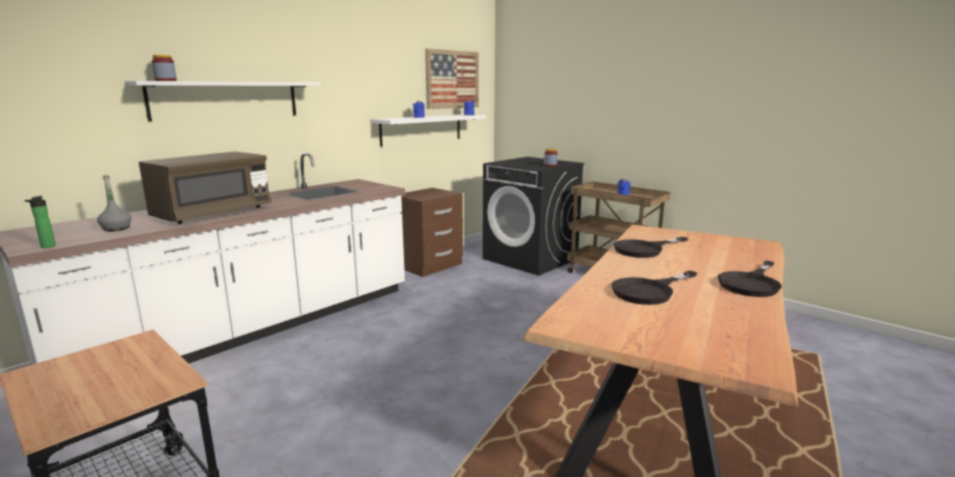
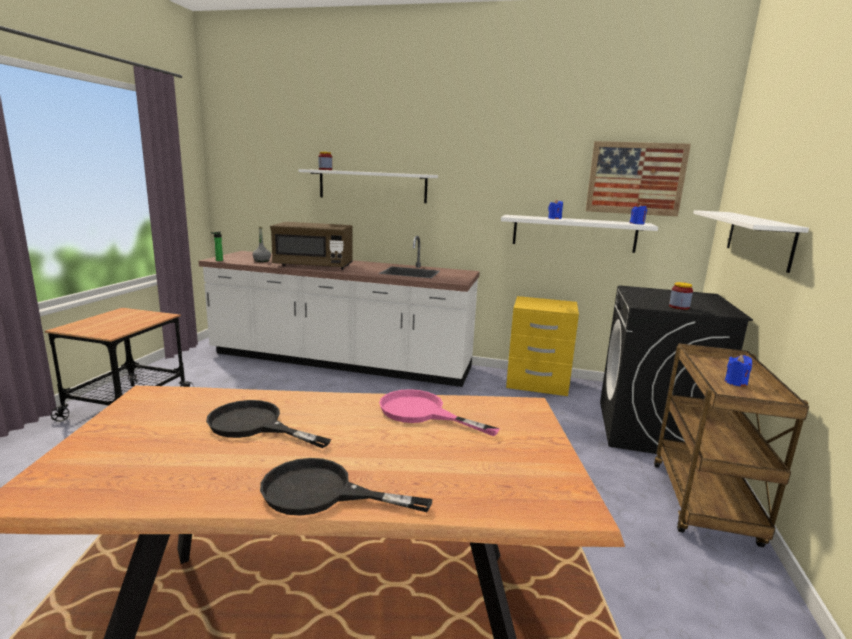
camera: 60 degrees right, 0 degrees up
brown nightstand [400,188,463,277] -> yellow nightstand [506,296,579,396]
black frying pan [614,237,688,258] -> pink frying pan [379,389,500,437]
none -> white shelf [693,210,809,273]

